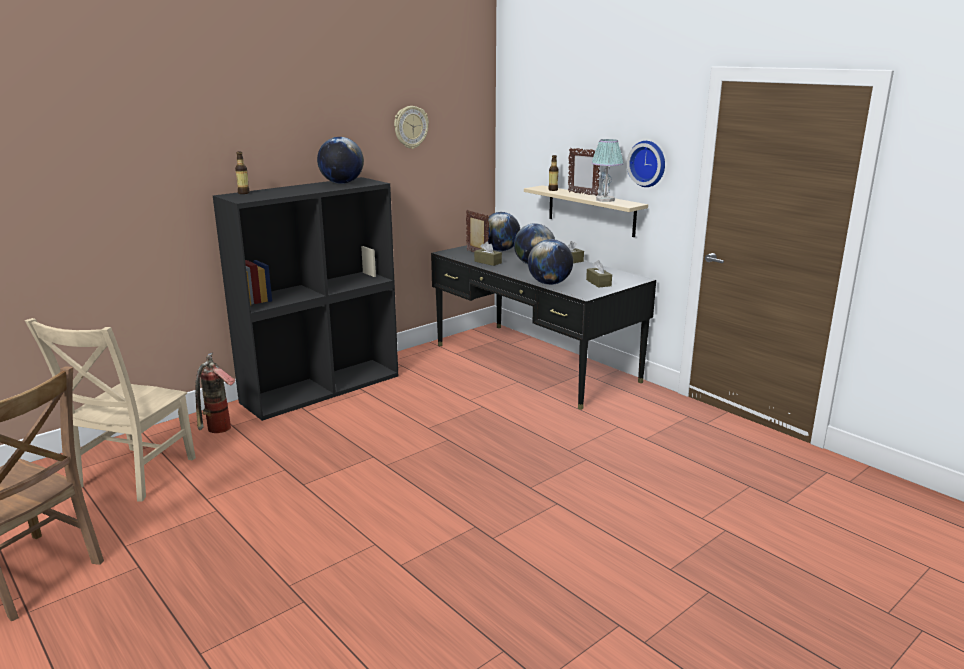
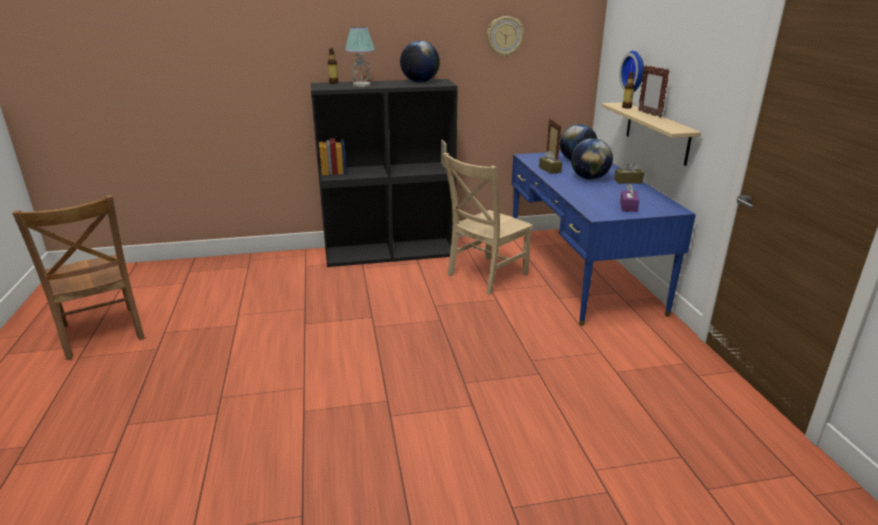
camera: 30 degrees right, 5 degrees up
beige chair [25,318,196,502] -> beige chair moved to [442,153,533,294]
fire extinguisher [195,352,236,433] -> none
black desk [431,245,656,410] -> blue desk [512,152,696,326]
globe [528,239,573,285] -> none
brown tissue box [586,260,612,288] -> purple tissue box [620,183,639,212]
table lamp [591,139,624,202] -> table lamp moved to [345,27,375,87]
wall clock [627,141,665,187] -> wall clock moved to [619,51,644,92]

